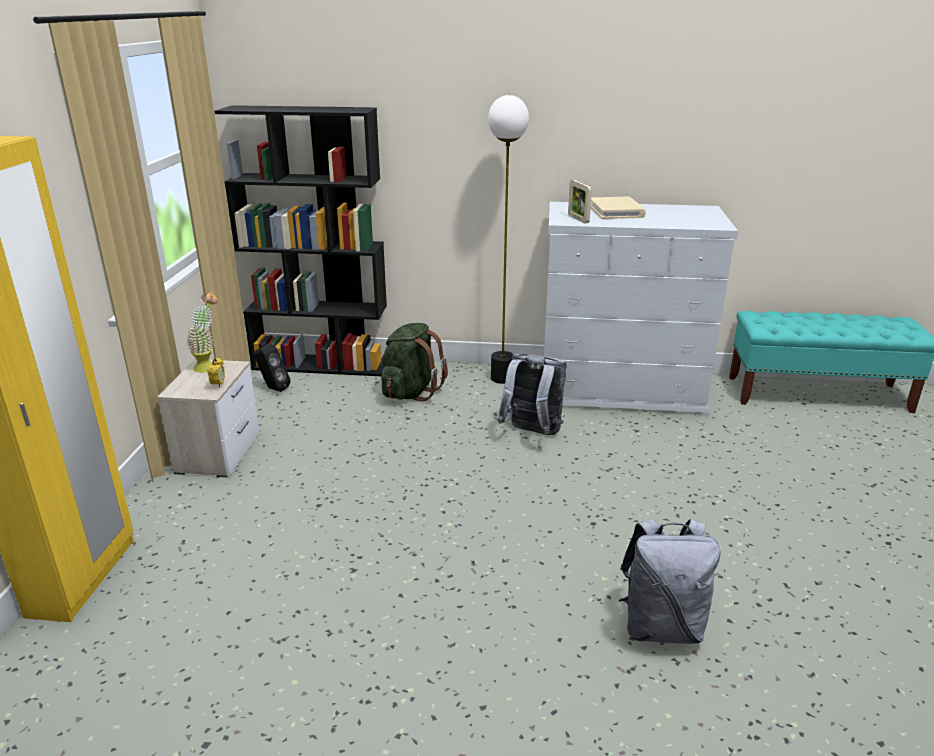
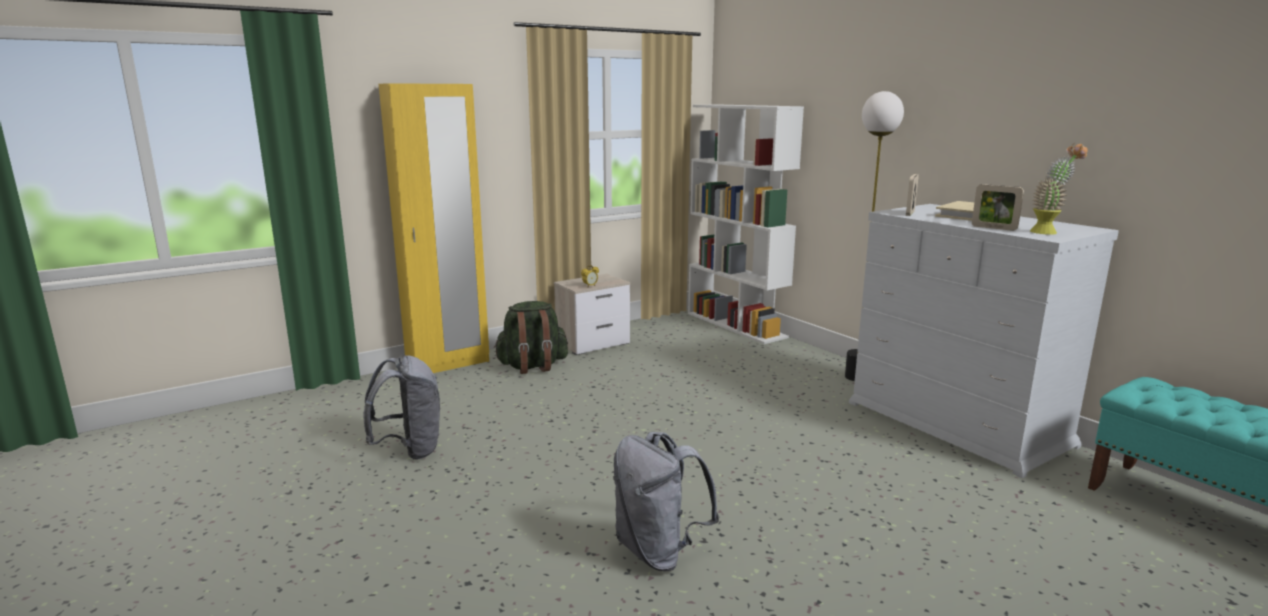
camera: 50 degrees right, 10 degrees down
potted plant [186,292,217,373] -> potted plant moved to [1030,143,1088,235]
black bookcase [214,105,387,376] -> white bookcase [688,105,804,344]
black speaker [254,344,291,392] -> none
green backpack [381,323,448,402] -> green backpack moved to [494,301,568,374]
grey backpack [498,354,567,435] -> grey backpack moved to [364,355,441,460]
none -> picture frame [972,184,1024,231]

